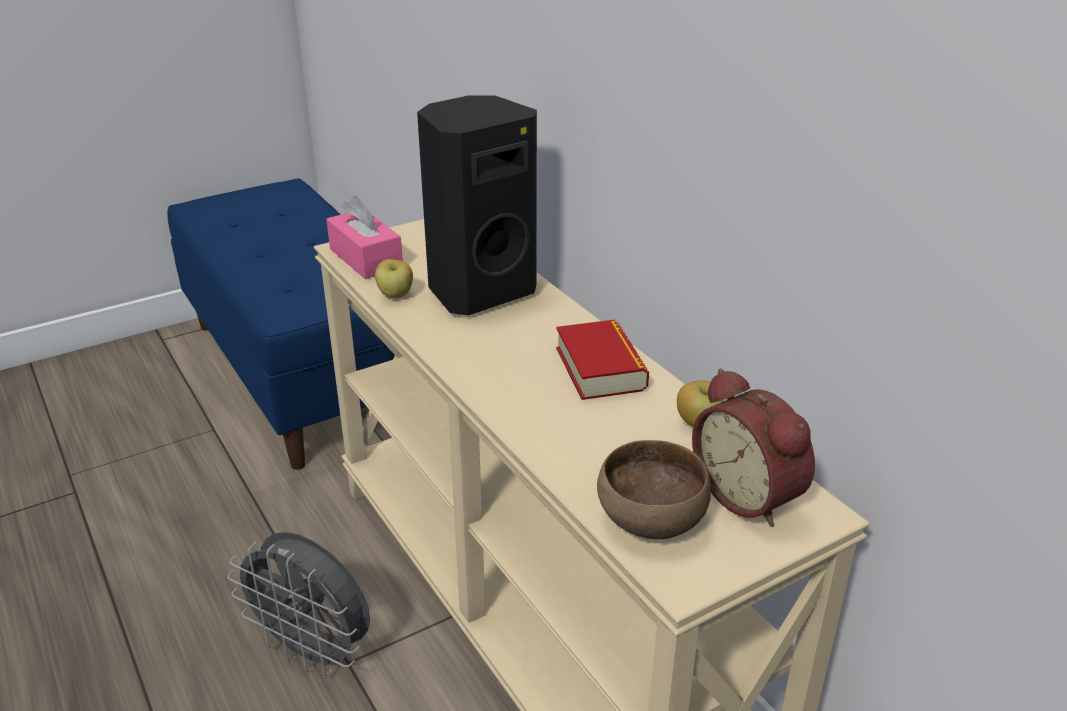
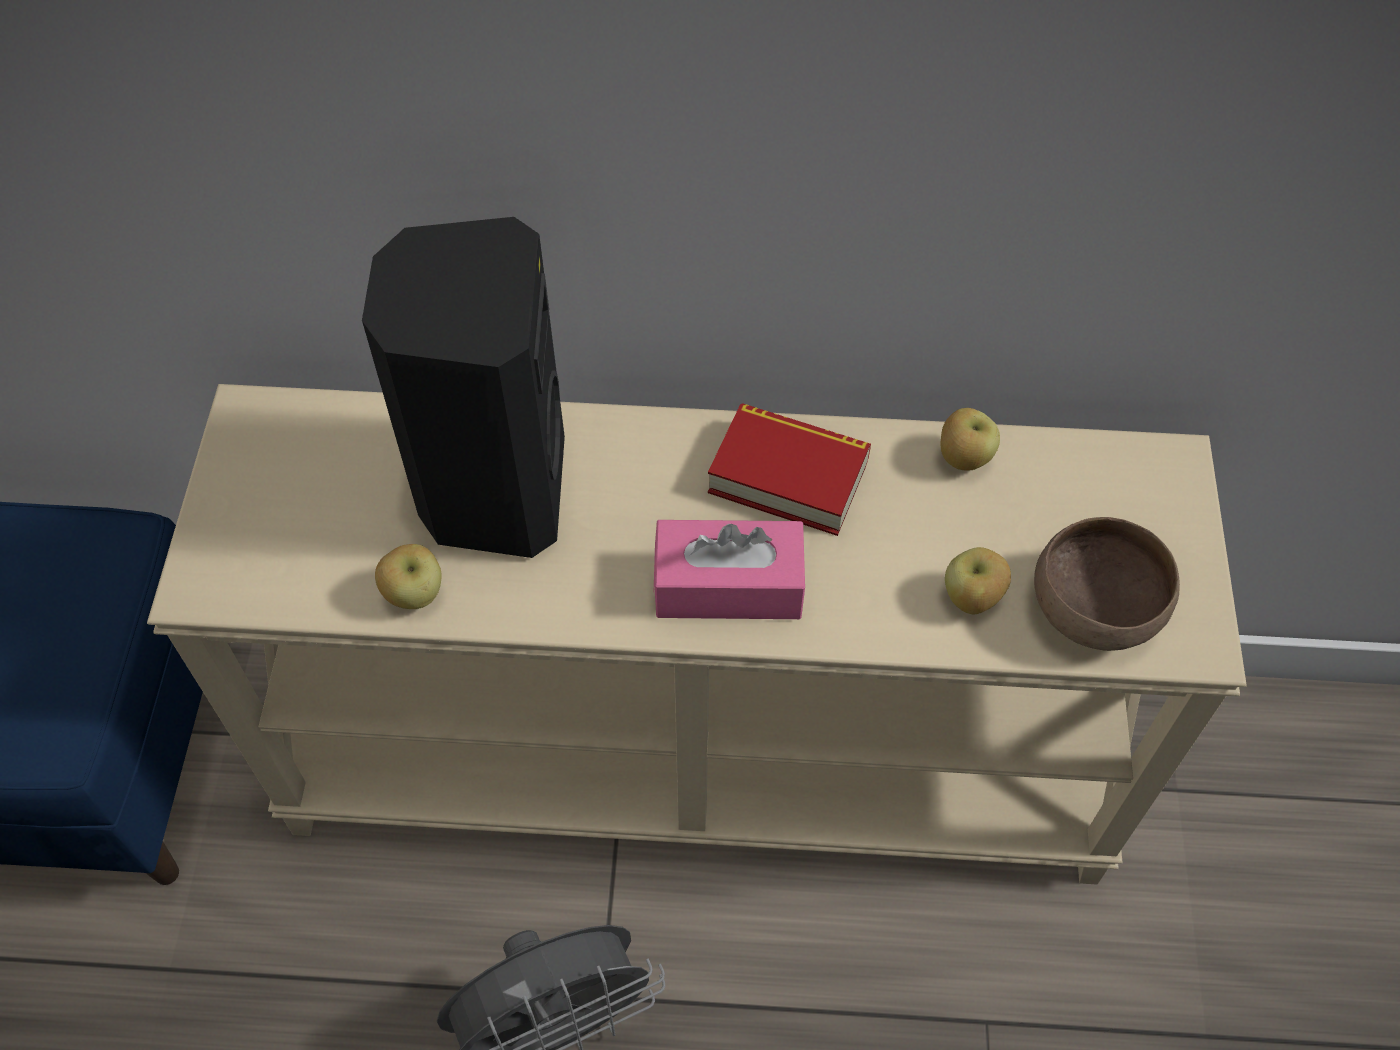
camera: 55 degrees left, 25 degrees up
pink tissue box [326,196,403,279] -> pink tissue box moved to [653,520,805,619]
alarm clock [692,368,815,527] -> none
none -> apple [945,547,1011,614]

